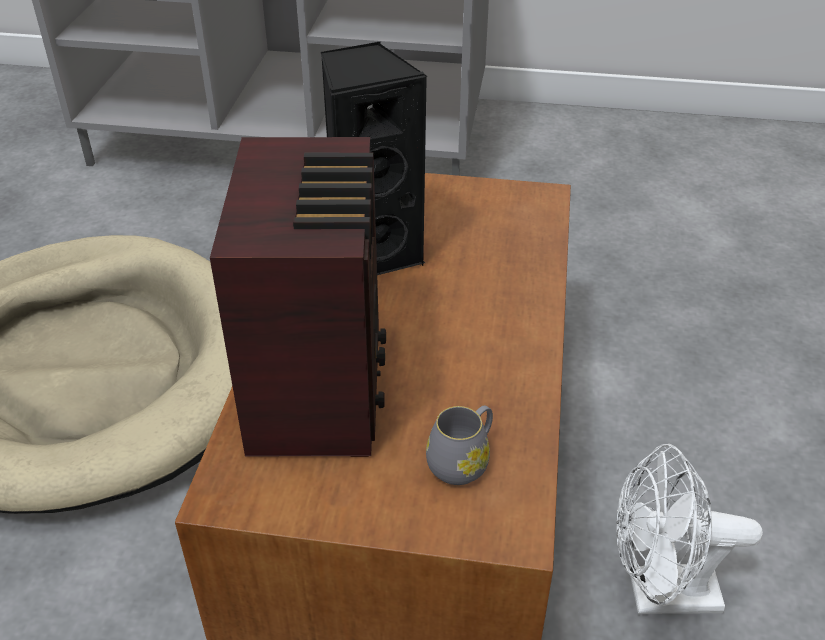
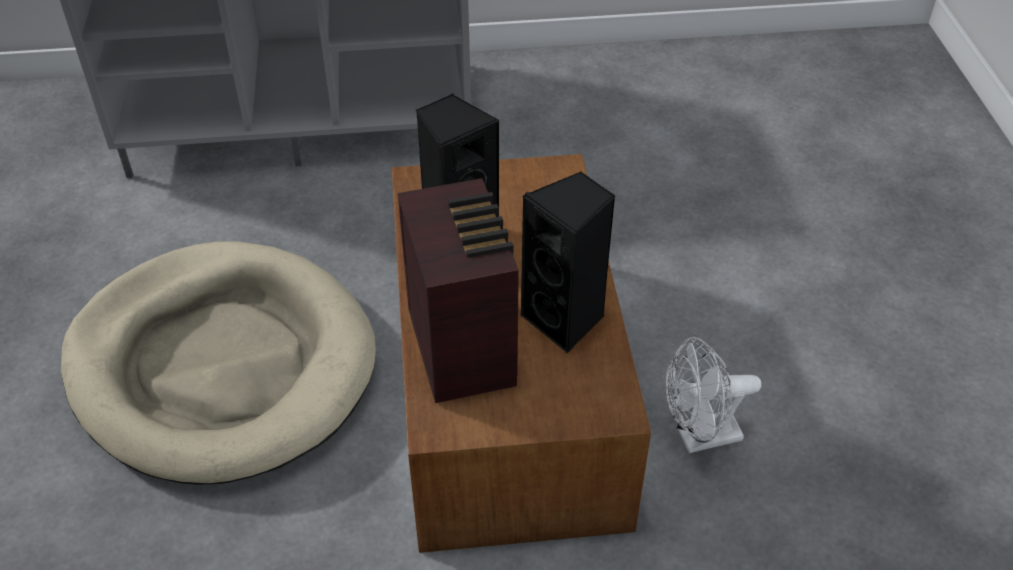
camera: 15 degrees left, 5 degrees up
grey mug [426,406,493,485] -> none
none -> black speaker [521,171,616,353]

